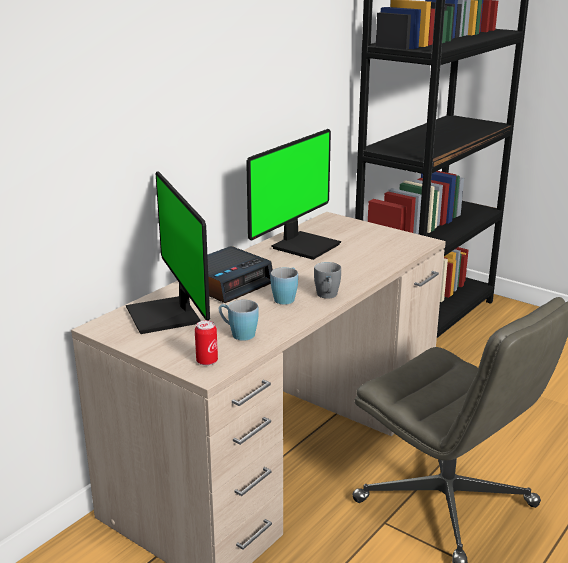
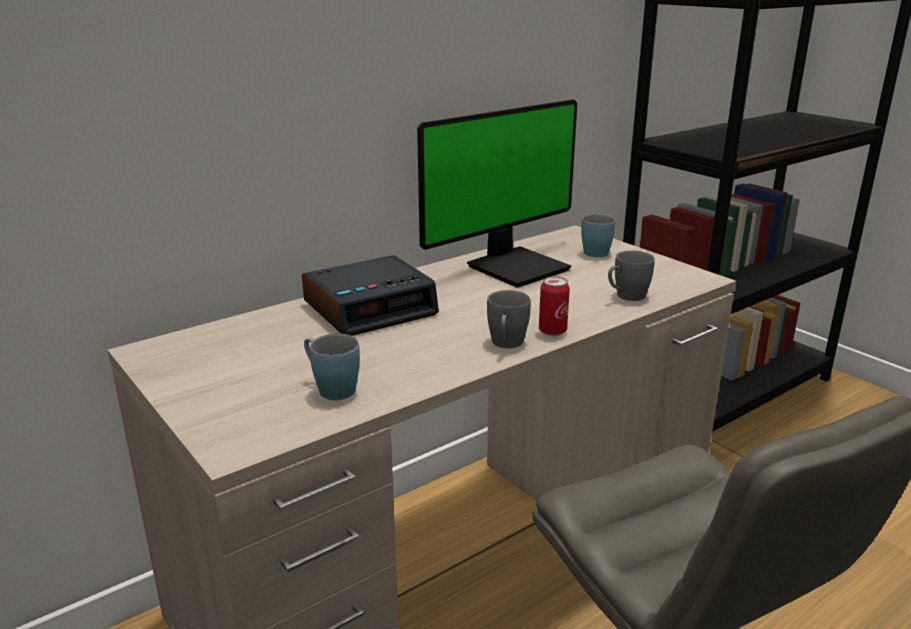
camera: 15 degrees right, 0 degrees up
monitor [126,171,210,334] -> none
can [195,320,218,366] -> can moved to [539,276,570,336]
blue mug [270,267,298,305] -> blue mug moved to [581,214,616,257]
none -> grey mug [608,250,655,301]

